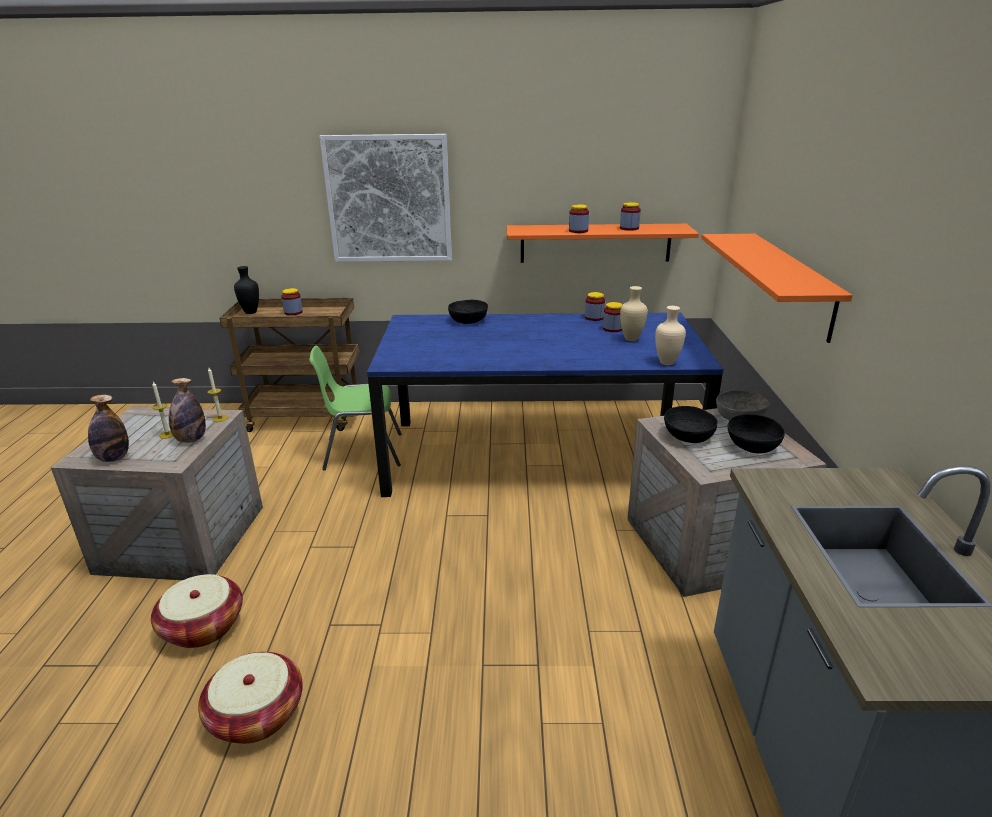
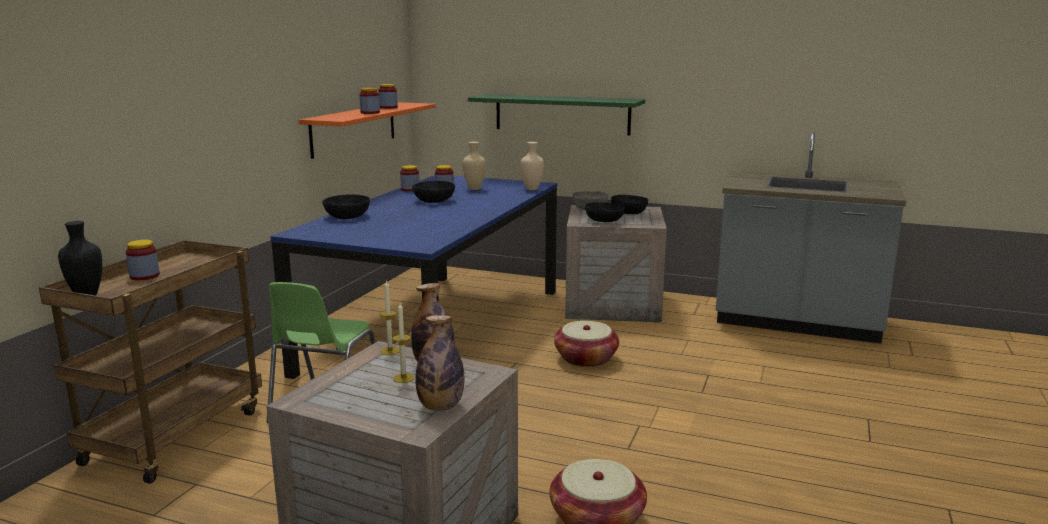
camera: 70 degrees left, 10 degrees down
basket [198,652,303,744] -> basket moved to [554,321,619,367]
picture [319,134,452,262] -> none
orange shelf [701,234,853,343] -> green shelf [468,94,645,135]
none -> black bowl [412,181,455,203]

